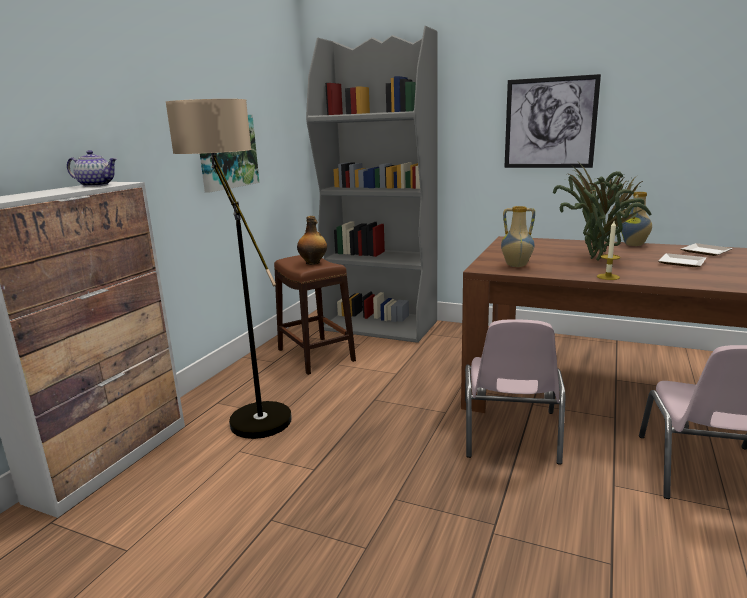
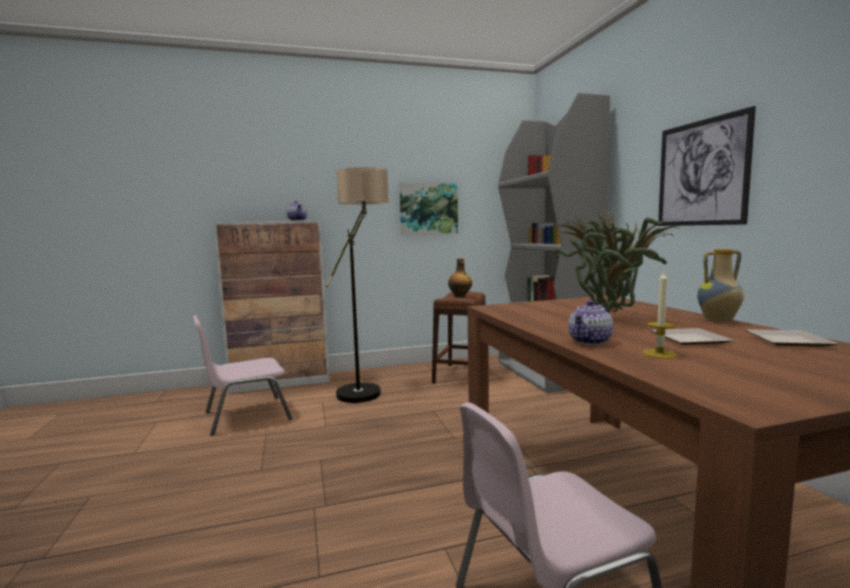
camera: 50 degrees right, 10 degrees down
pink chair [465,319,565,465] -> pink chair moved to [193,315,292,436]
vase [501,206,535,267] -> none
candle [597,221,620,280] -> candle moved to [642,271,678,359]
none -> teapot [568,300,613,345]

